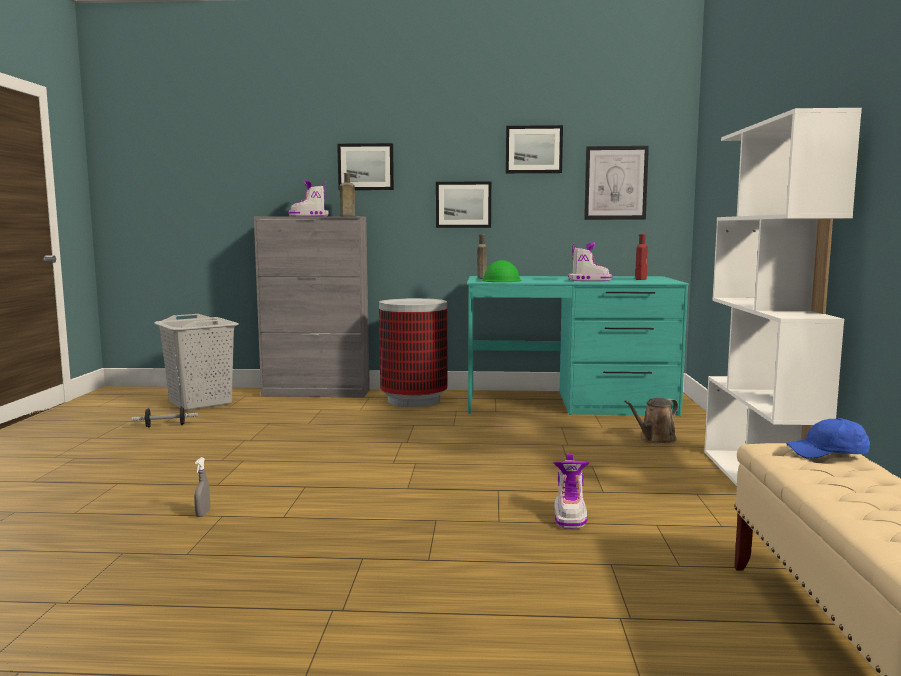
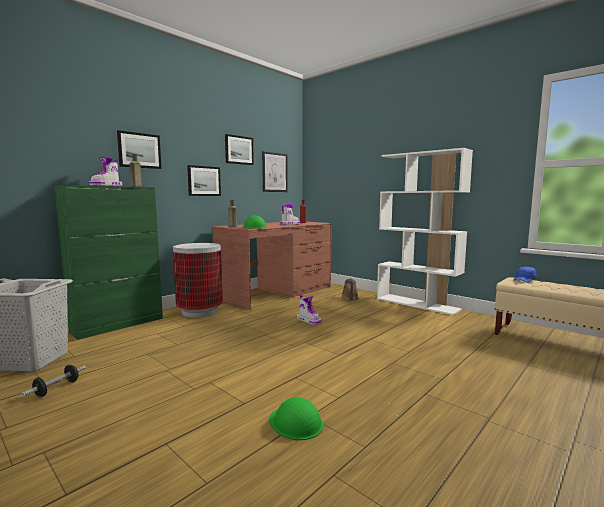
camera: 50 degrees left, 0 degrees up
grey spray bottle [194,457,210,517] -> green hard hat [269,397,323,440]
grey cabinet [254,216,370,397] -> green cabinet [54,185,163,340]
turquoise desk [467,276,689,416] -> brown desk [212,222,333,310]
boot [553,453,589,529] -> boot moved to [297,294,322,325]

